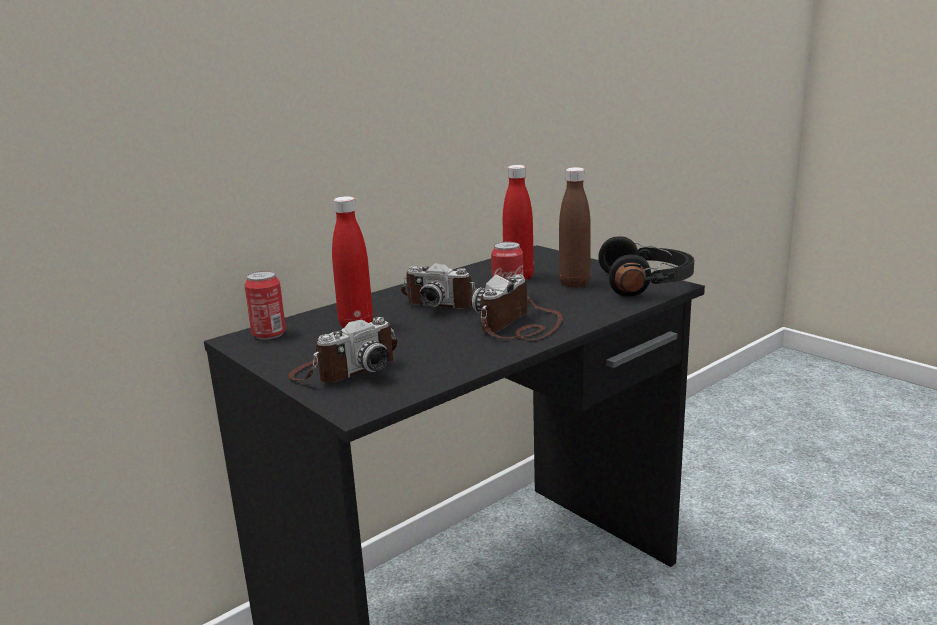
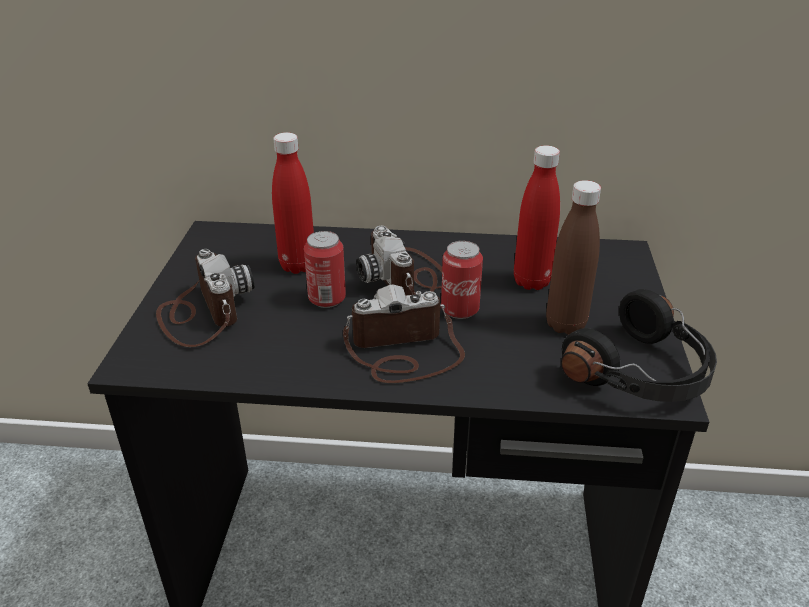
camera: 45 degrees right, 15 degrees up
can [244,271,286,340] -> can moved to [304,231,346,308]
camera [289,317,397,383] -> camera turned 120 degrees counterclockwise [156,249,254,347]

